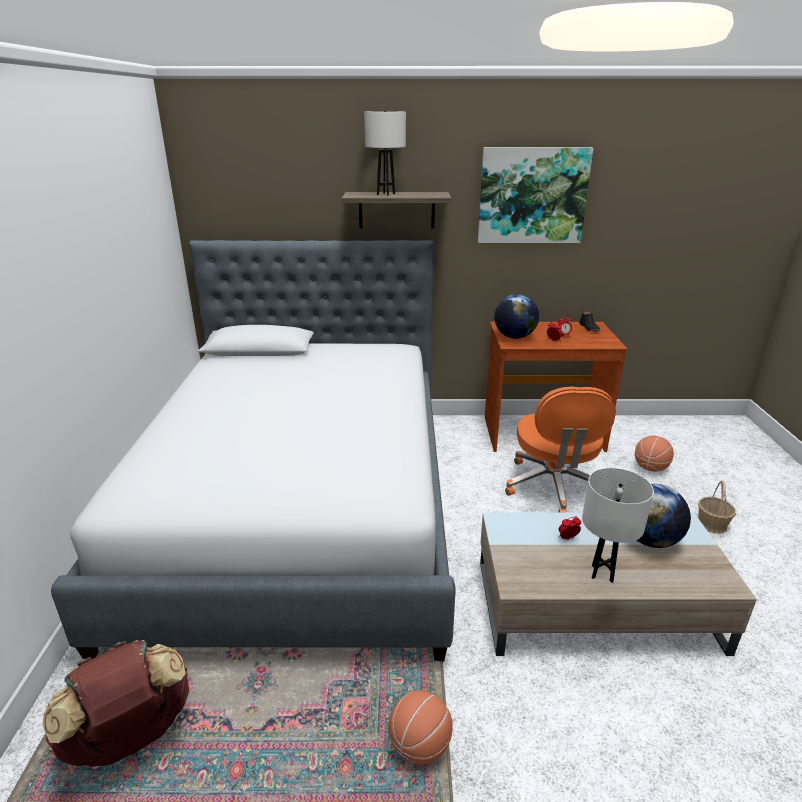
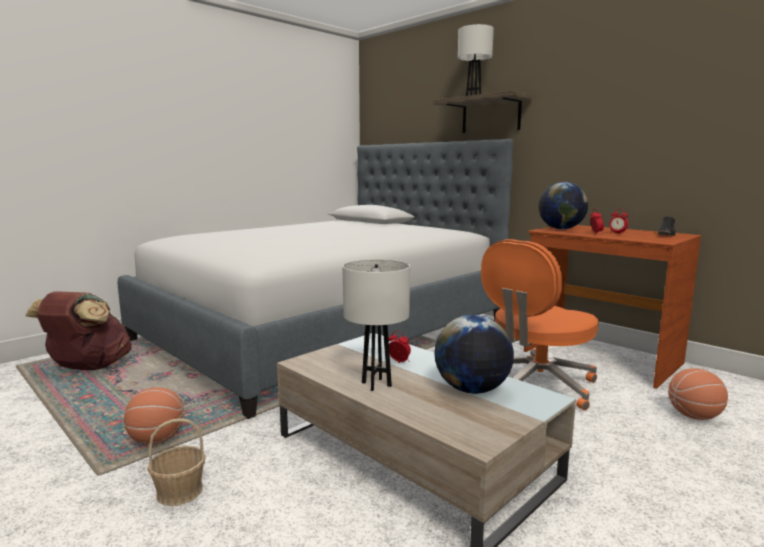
camera: 45 degrees right, 15 degrees down
picture [478,147,593,243] -> none
basket [698,480,736,534] -> basket moved to [147,418,206,506]

